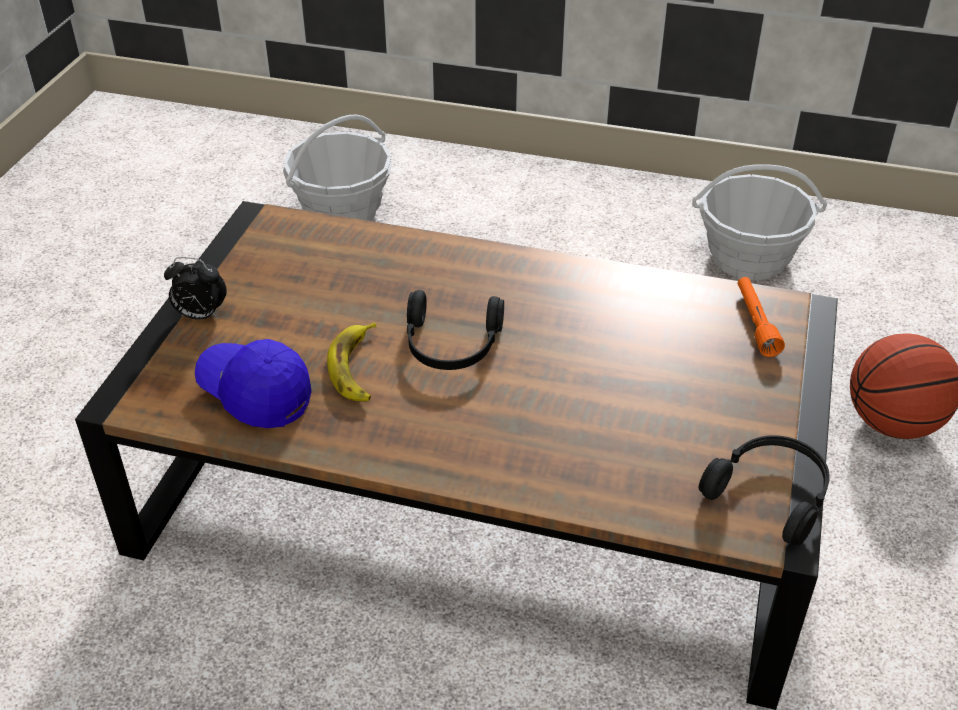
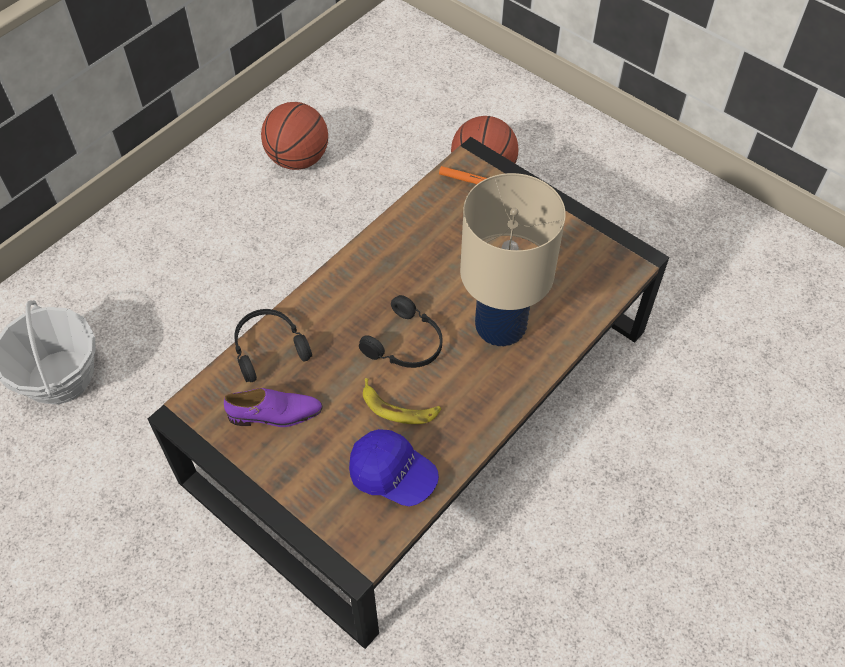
camera: 65 degrees left, 15 degrees up
alarm clock [164,257,227,320] -> none
blue cap [195,339,312,428] -> blue cap turned 120 degrees counterclockwise [349,429,439,507]
basket [692,164,827,280] -> basketball [261,102,328,170]
black headphones [699,435,830,545] -> black headphones moved to [234,309,312,382]
none -> purple shoe [224,388,322,427]
none -> beige table lamp [460,173,566,346]

